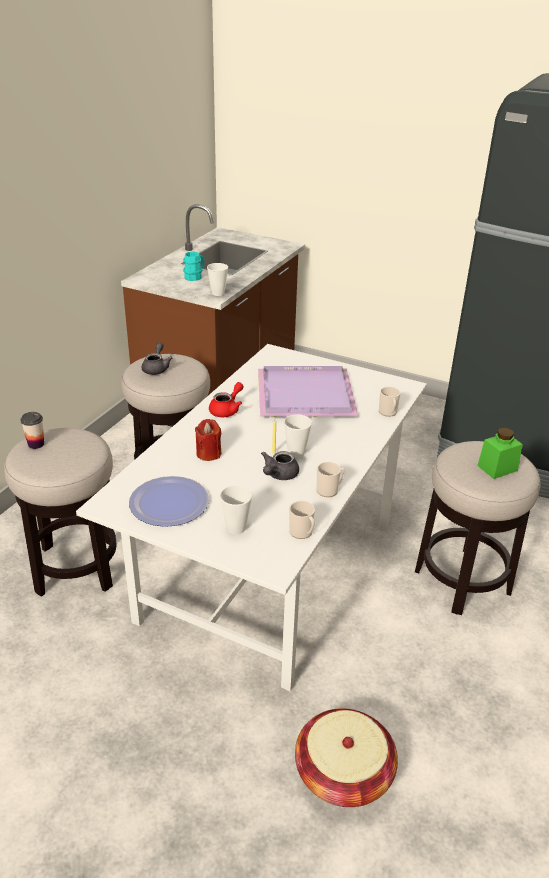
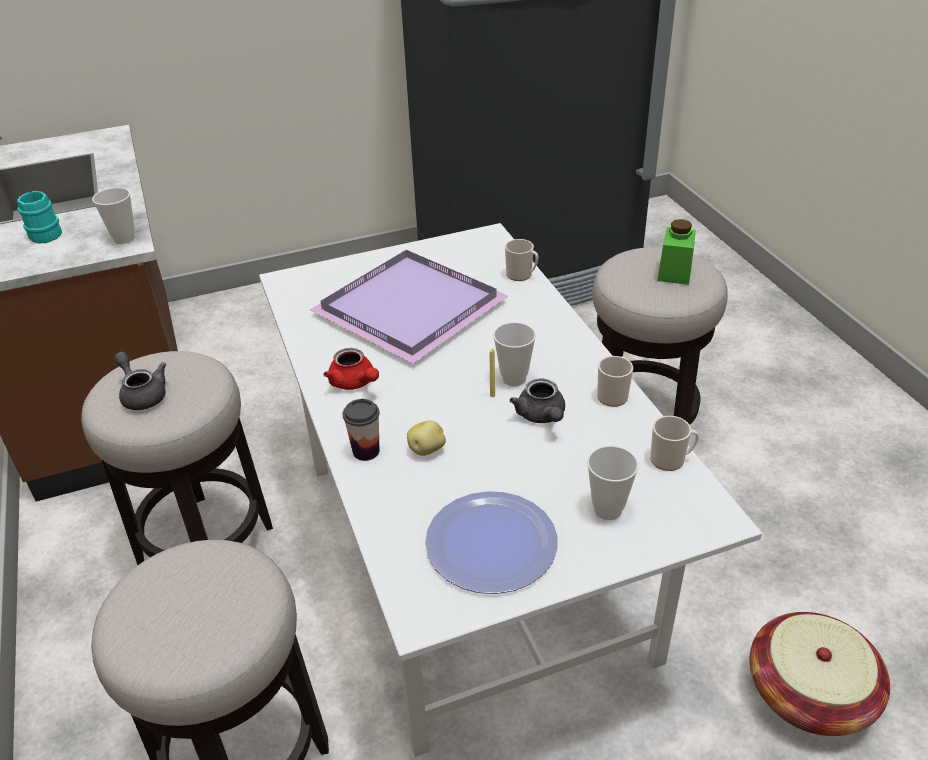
camera: 45 degrees left, 5 degrees up
cup [20,412,44,449] -> cup moved to [343,399,380,461]
red candle [195,419,221,461] -> potato [407,420,446,456]
red teapot [209,382,244,417] -> red teapot turned 150 degrees clockwise [324,348,379,390]

